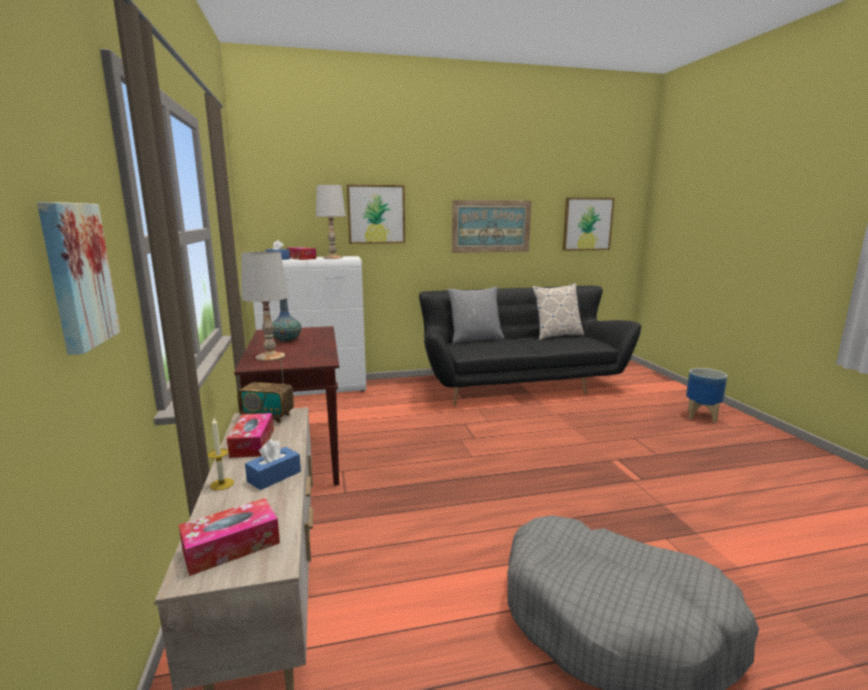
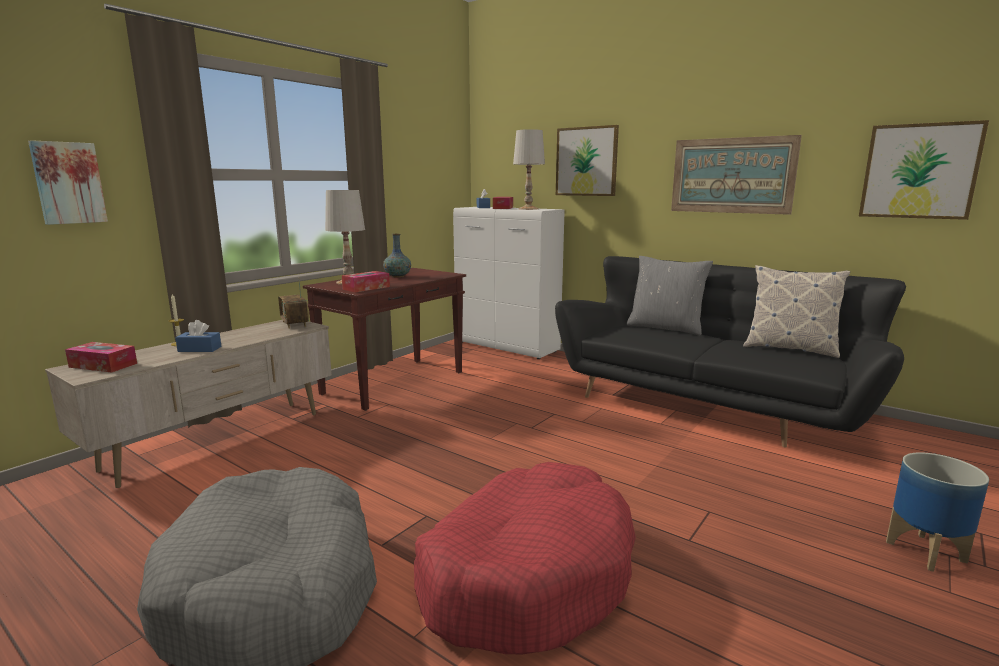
camera: 50 degrees right, 0 degrees up
tissue box [227,413,274,458] -> tissue box moved to [342,271,390,292]
none -> red dog bed [414,462,636,654]

